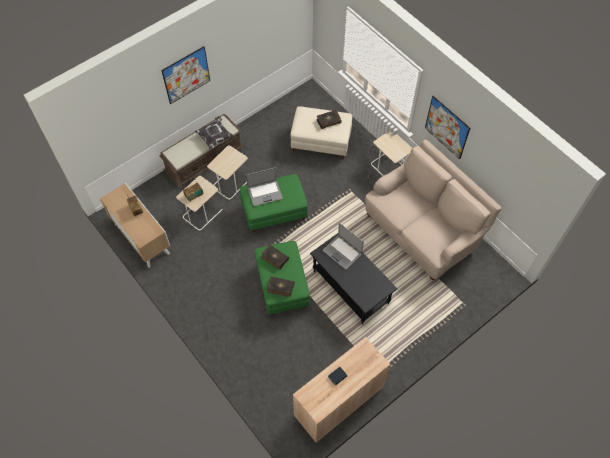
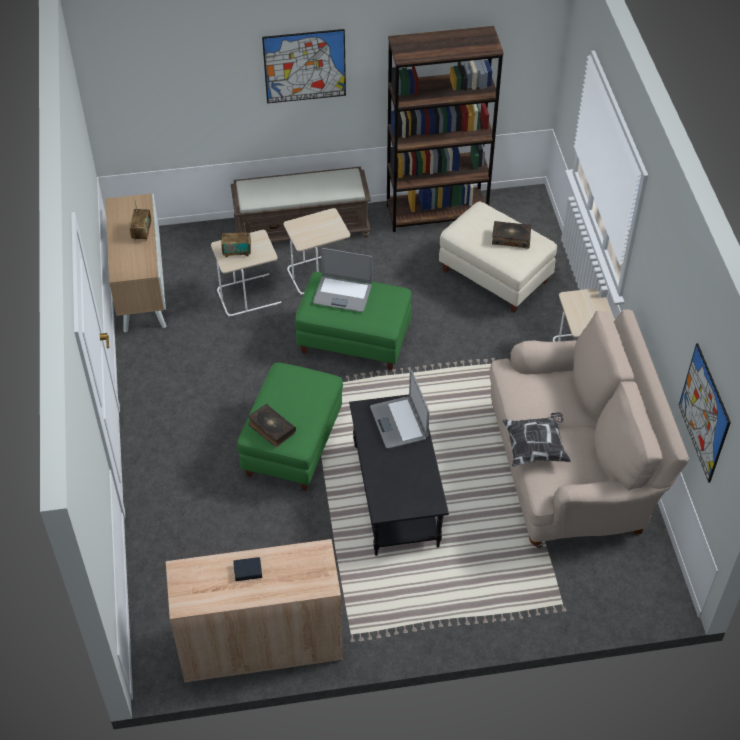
camera: 30 degrees right, 10 degrees down
pillow [194,116,235,150] -> pillow moved to [502,412,571,467]
book [261,244,289,270] -> none
picture [425,96,470,159] -> picture moved to [679,343,731,483]
none -> brown bookcase [387,26,504,232]

